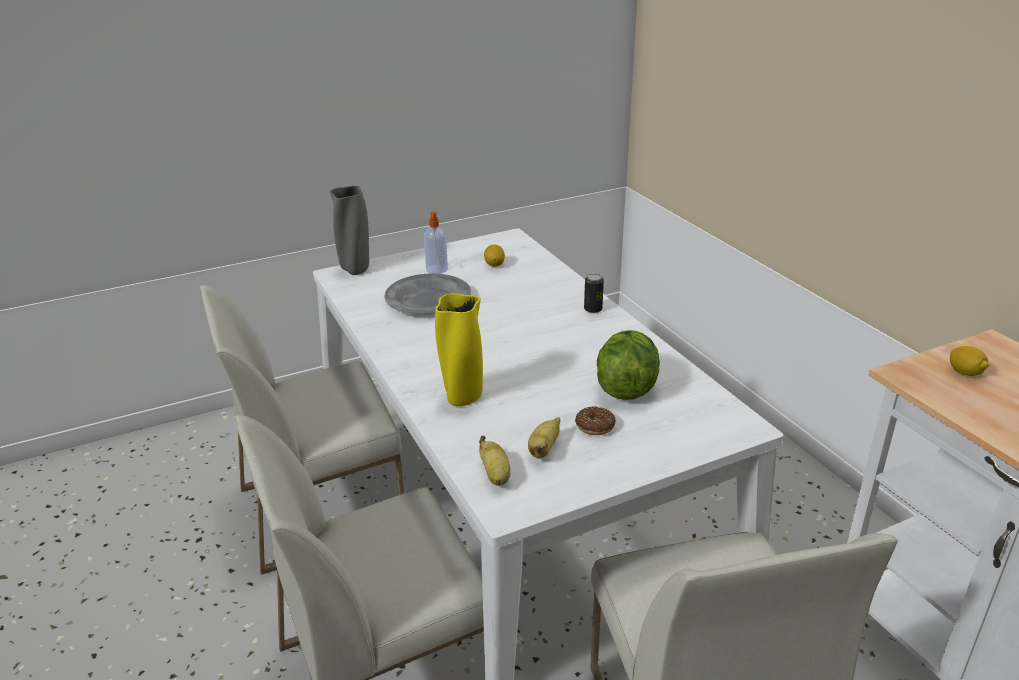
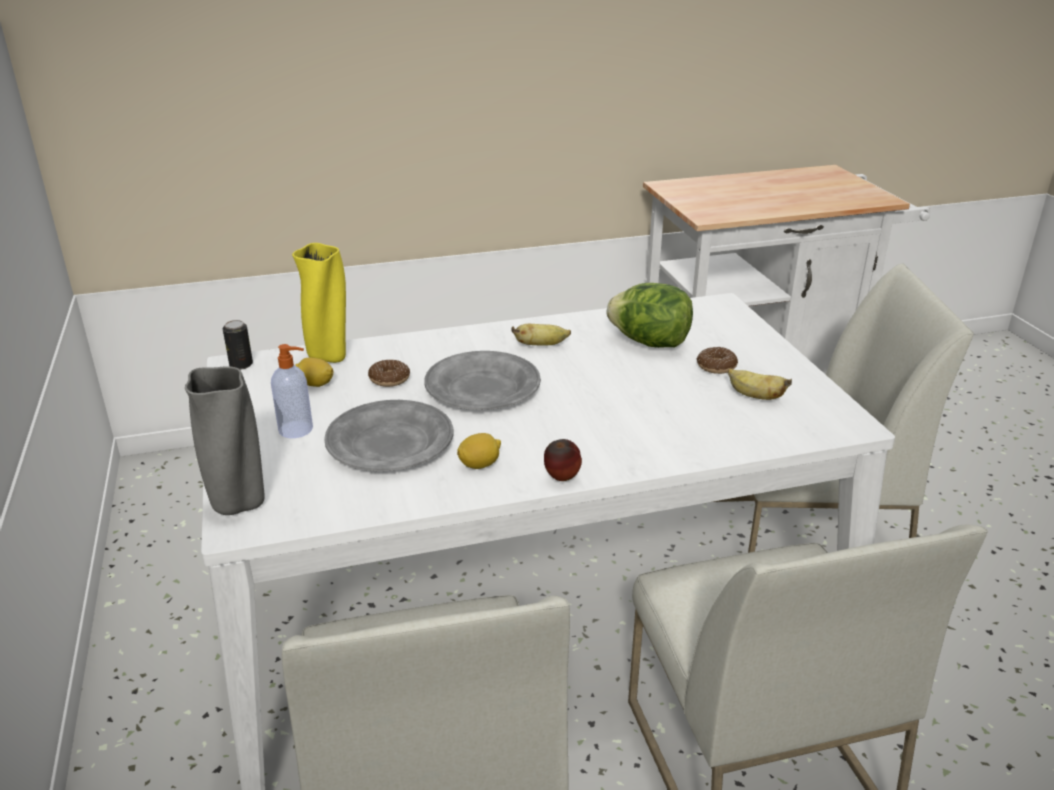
camera: 80 degrees left, 0 degrees up
yellow vase [435,293,483,406] -> yellow vase moved to [292,243,346,363]
banana [479,436,511,486] -> banana moved to [511,324,571,345]
can [584,274,604,313] -> can moved to [223,320,253,370]
lemon [950,346,989,376] -> lemon moved to [457,433,501,469]
none -> donut [368,360,410,387]
none -> grey plate [424,351,541,410]
none -> apple [544,439,582,481]

